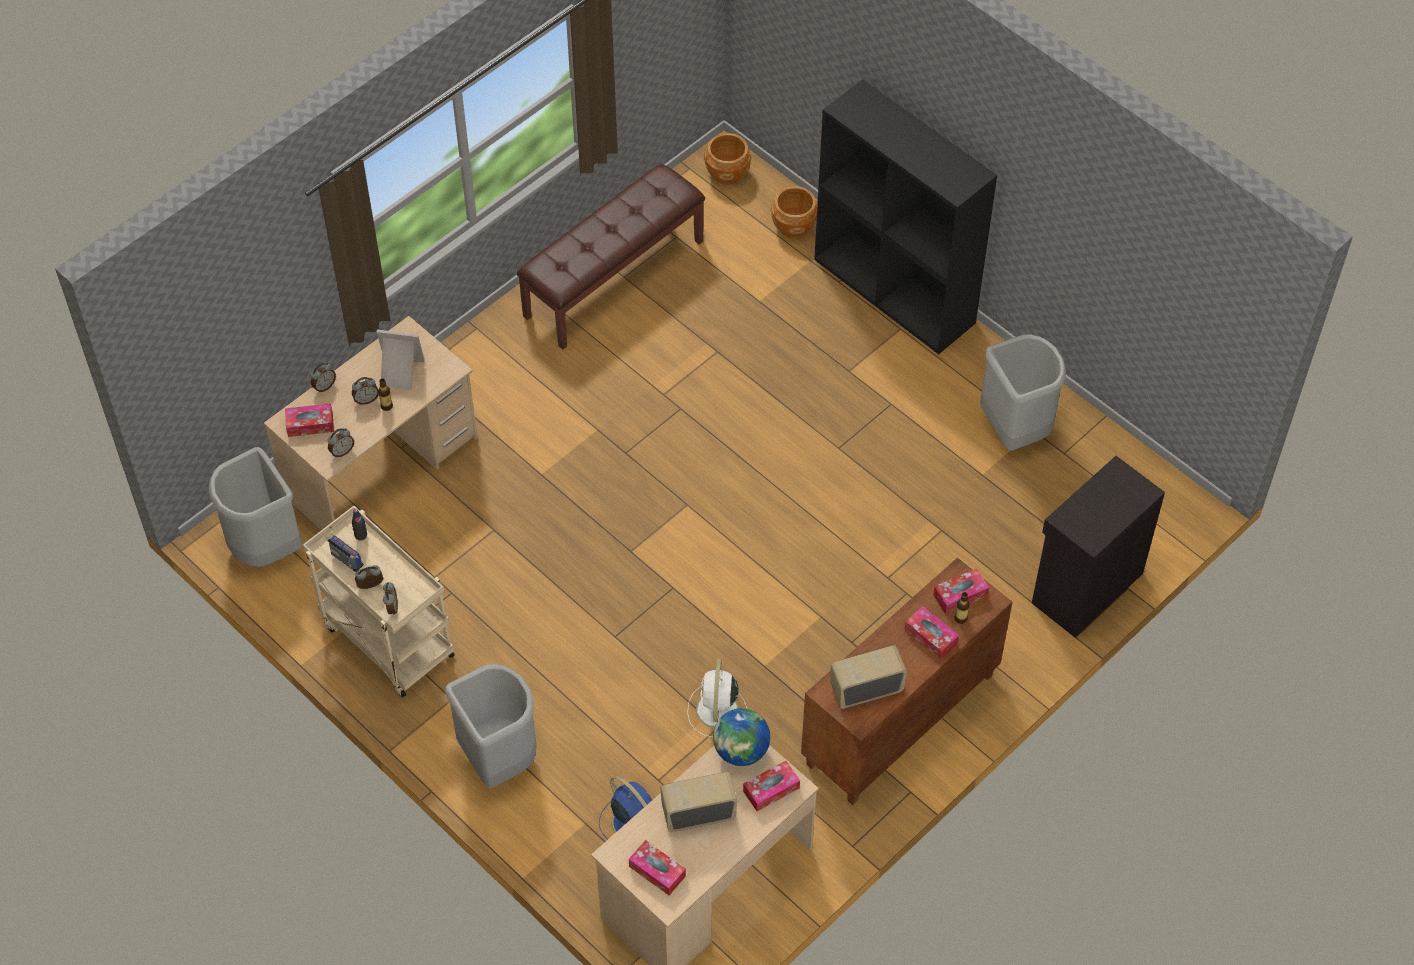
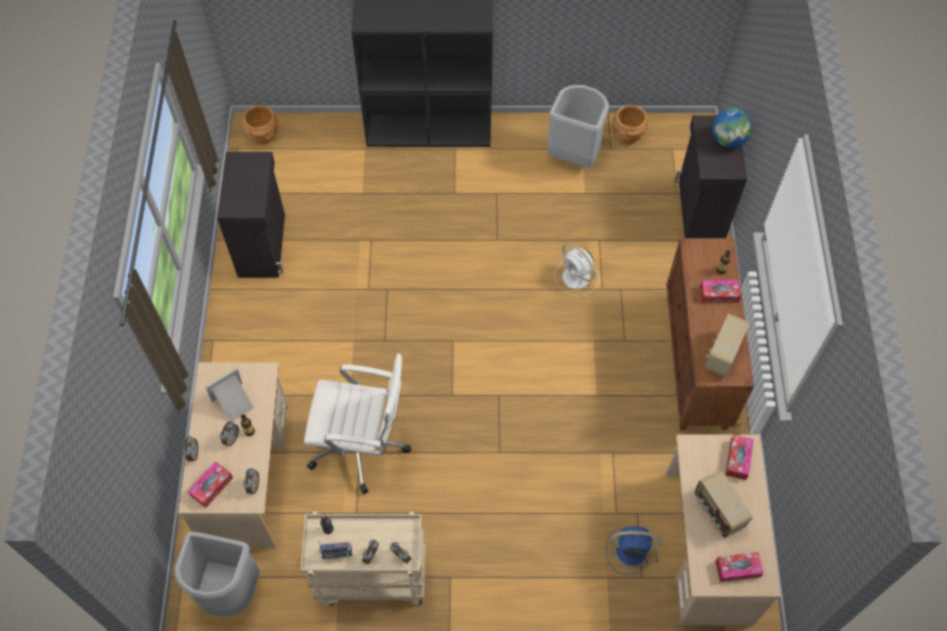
camera: 45 degrees left, 5 degrees up
grey trash can [445,664,536,788] -> none
brown bench [517,164,705,349] -> black cabinet [217,152,285,278]
radio [660,772,737,832] -> radio turned 60 degrees counterclockwise [695,470,753,538]
white fan [687,658,747,737] -> white fan moved to [555,243,600,297]
globe [713,708,770,766] -> globe moved to [712,108,753,148]
brown planter [771,186,817,239] -> brown planter moved to [613,105,648,144]
tissue box [933,568,989,614] -> none
none -> white office chair [304,353,411,494]

